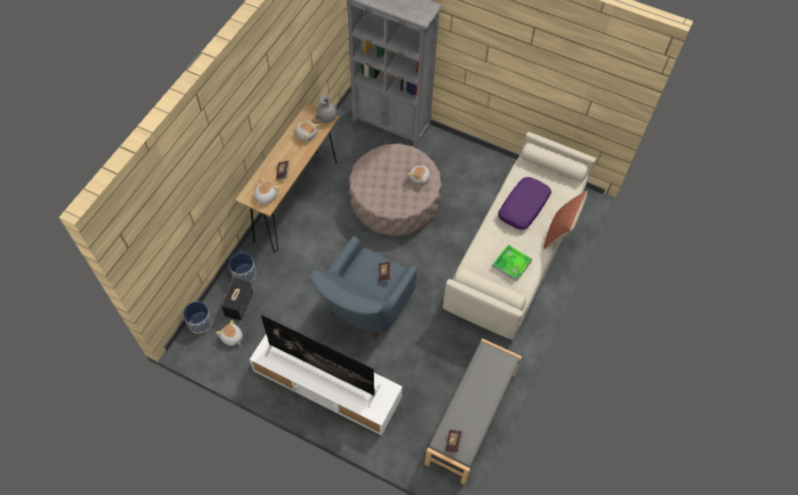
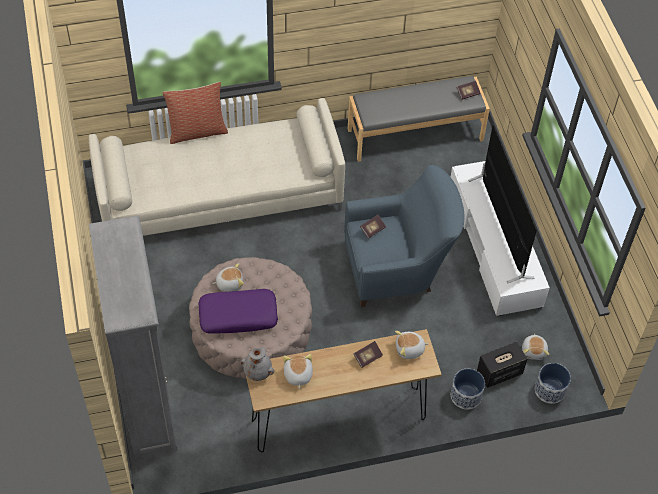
camera: 130 degrees left, 5 degrees down
tray [492,244,532,282] -> none
purple pillow [498,177,551,230] -> purple pillow moved to [198,289,278,334]

